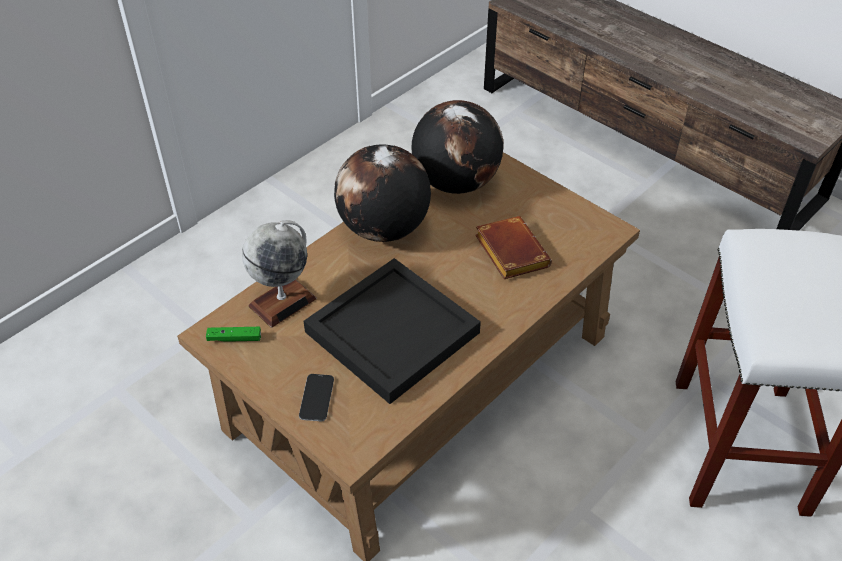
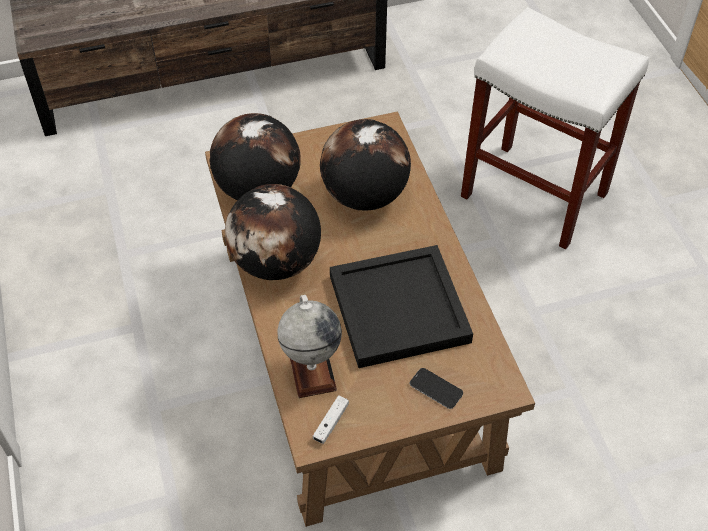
camera: 60 degrees left, 5 degrees up
green game controller [206,327,261,342] -> white game controller [313,395,349,444]
brown book [475,216,552,279] -> globe [320,119,411,211]

